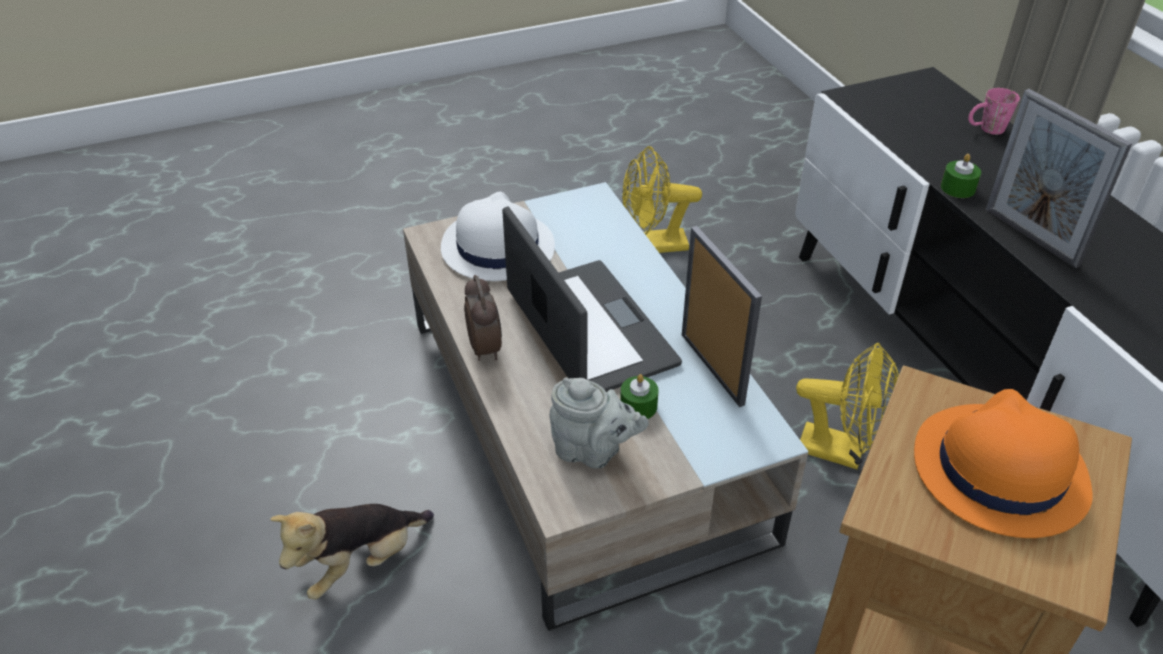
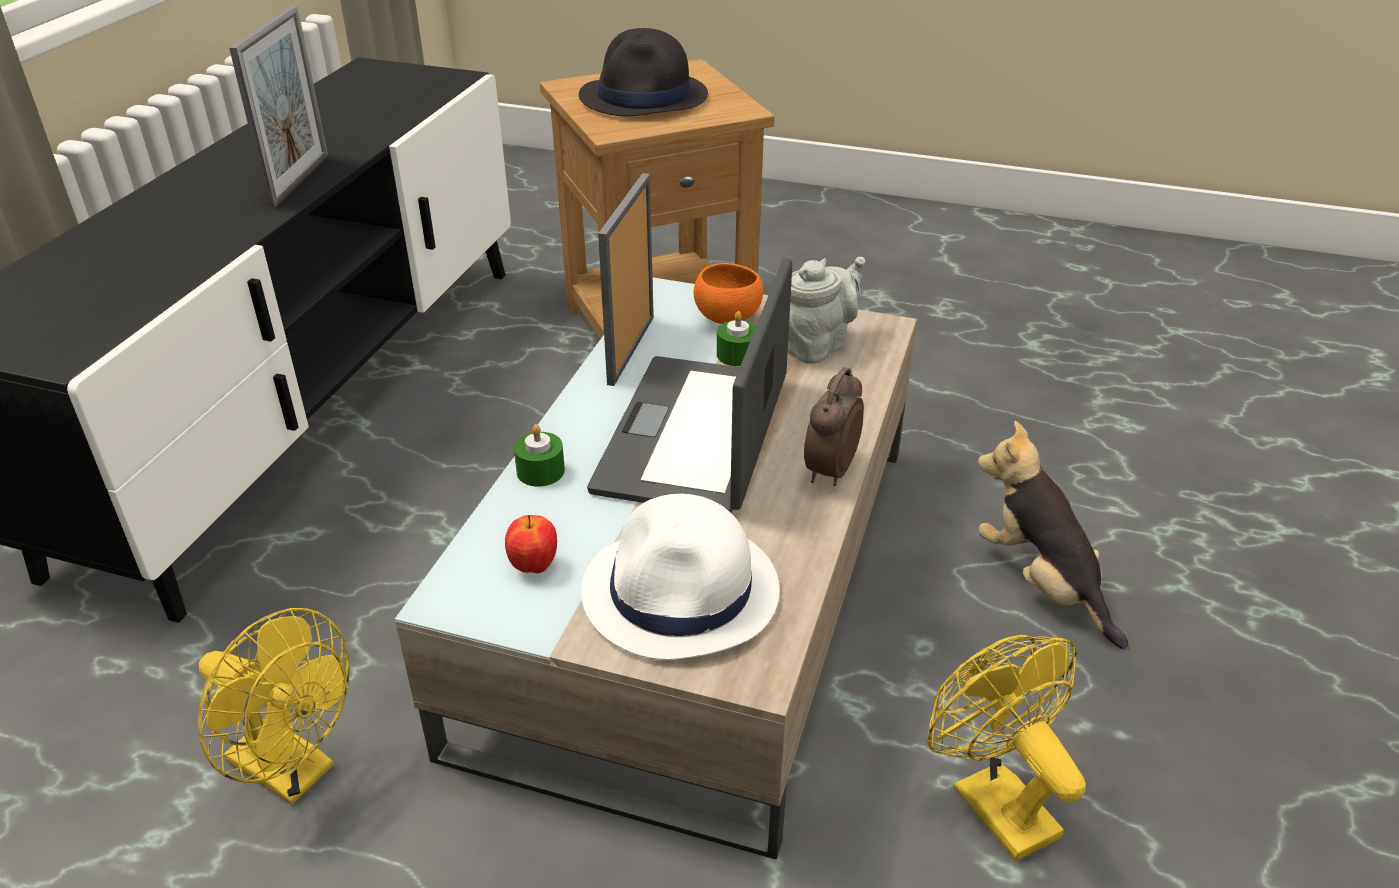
camera: 140 degrees left, 5 degrees down
plush toy [270,504,434,600] -> plush toy turned 120 degrees counterclockwise [978,421,1128,649]
grey teapot [549,377,649,469] -> grey teapot turned 75 degrees clockwise [788,257,865,364]
yellow fan [796,343,899,469] -> yellow fan moved to [927,635,1086,861]
orange hat [914,389,1093,538] -> black hat [579,28,708,116]
green candle [941,154,981,198] -> green candle moved to [514,424,565,487]
pink mug [968,88,1020,135] -> none
none -> apple [505,515,557,573]
none -> orange bowl [694,263,763,324]

